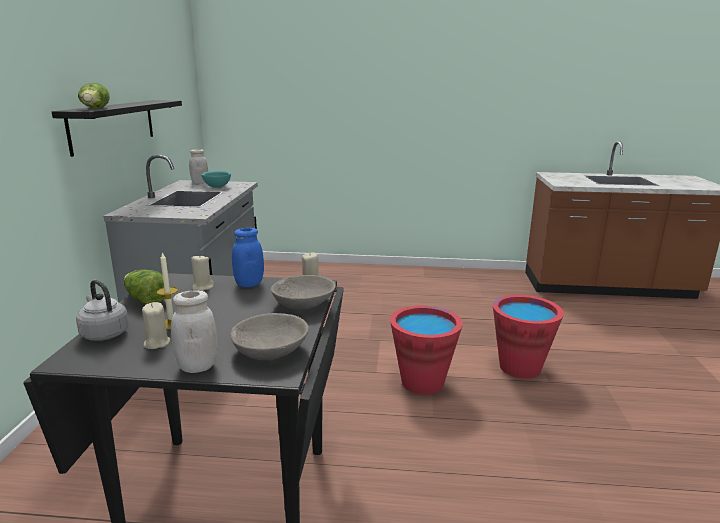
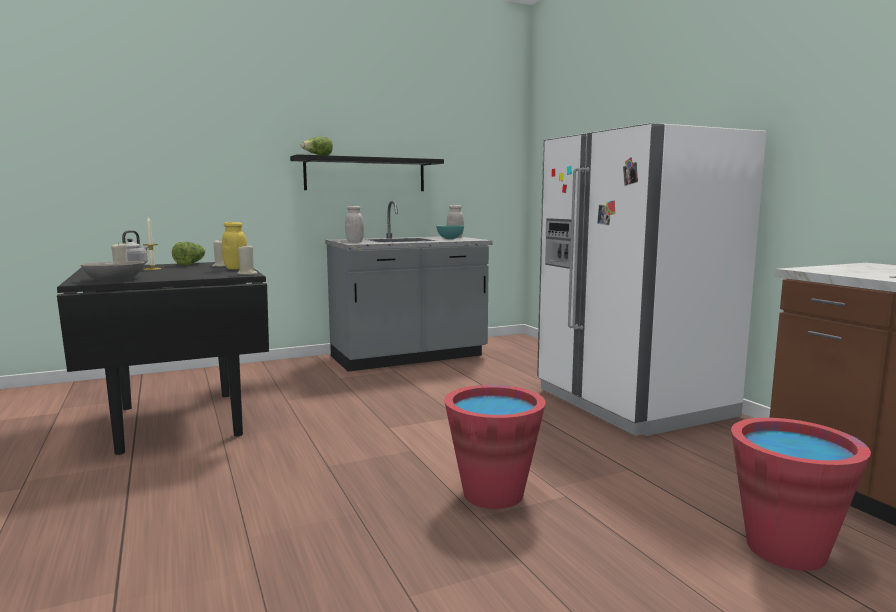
camera: 60 degrees right, 10 degrees down
white jar [171,290,218,373] -> white jar moved to [345,206,364,242]
blue jar [232,228,264,287] -> yellow jar [222,222,247,270]
grey bowl [271,275,336,310] -> none
red bucket [390,305,463,395] -> red bucket moved to [731,418,871,571]
none -> white fridge [537,123,766,436]

